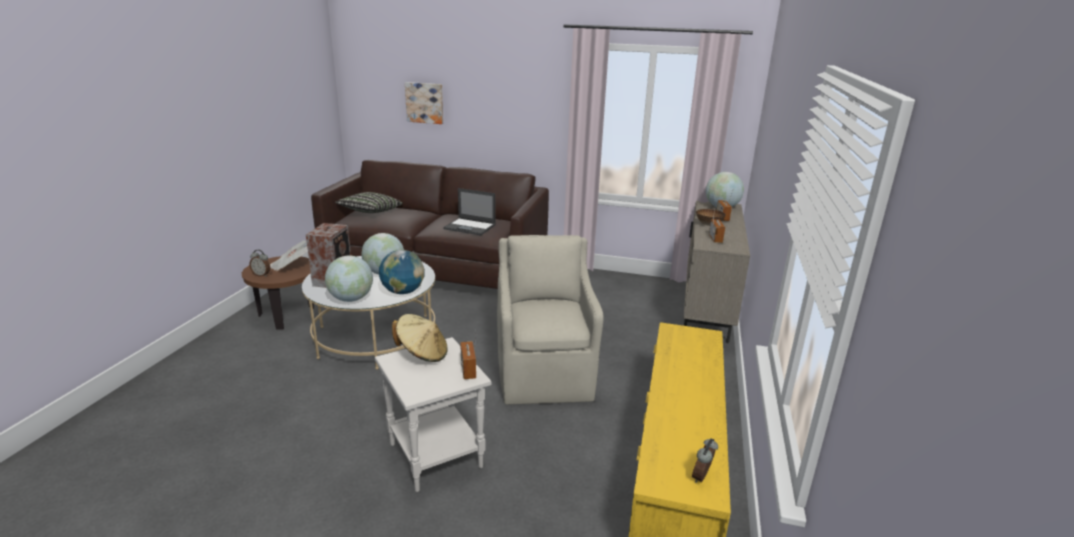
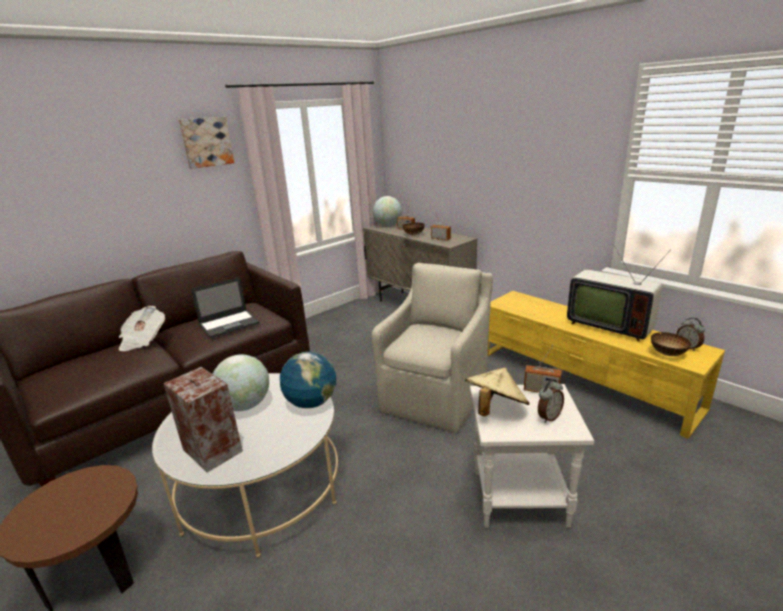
camera: 55 degrees left, 0 degrees up
alarm clock [249,250,270,277] -> alarm clock moved to [538,379,564,423]
newspaper [270,240,307,271] -> newspaper moved to [119,306,165,351]
globe [325,256,373,302] -> none
pillow [335,192,403,213] -> none
picture [405,82,444,124] -> picture moved to [179,117,234,169]
beige armchair [497,235,604,405] -> beige armchair turned 90 degrees clockwise [372,263,493,433]
none -> television [567,246,671,342]
none -> bowl [651,332,691,356]

